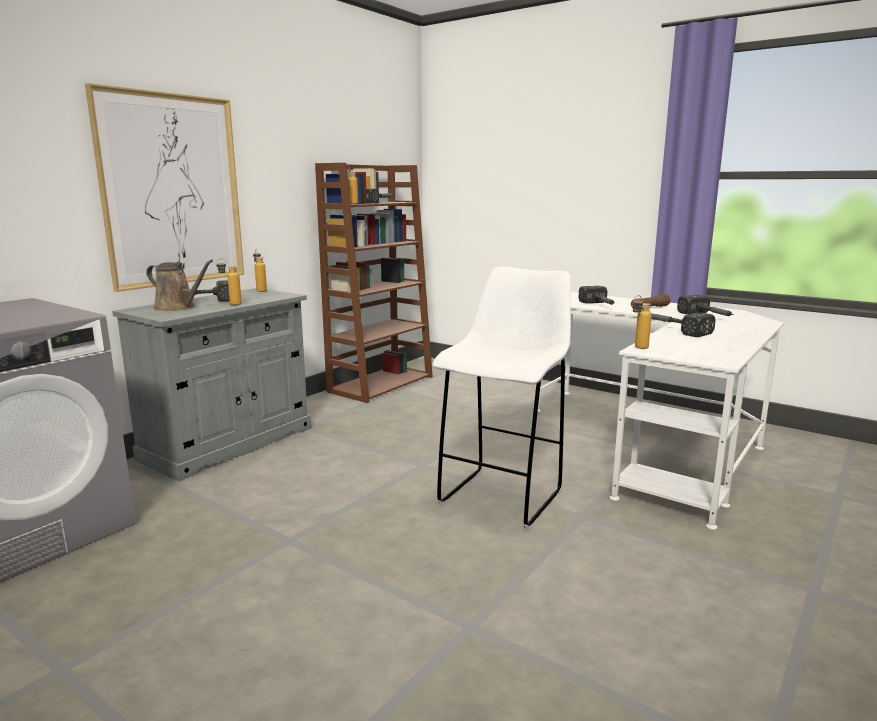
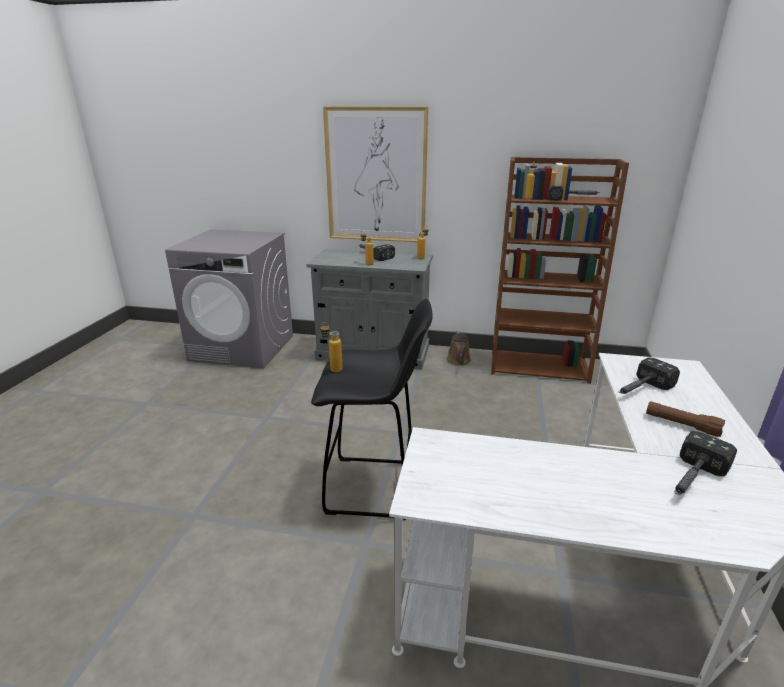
camera: 65 degrees right, 10 degrees up
brown watering can [146,259,213,311] -> brown watering can moved to [447,331,471,366]
white stool [433,266,571,530] -> black stool [311,299,433,520]
bottle [632,295,652,349] -> bottle moved to [320,322,343,372]
hammer [651,313,716,337] -> none

